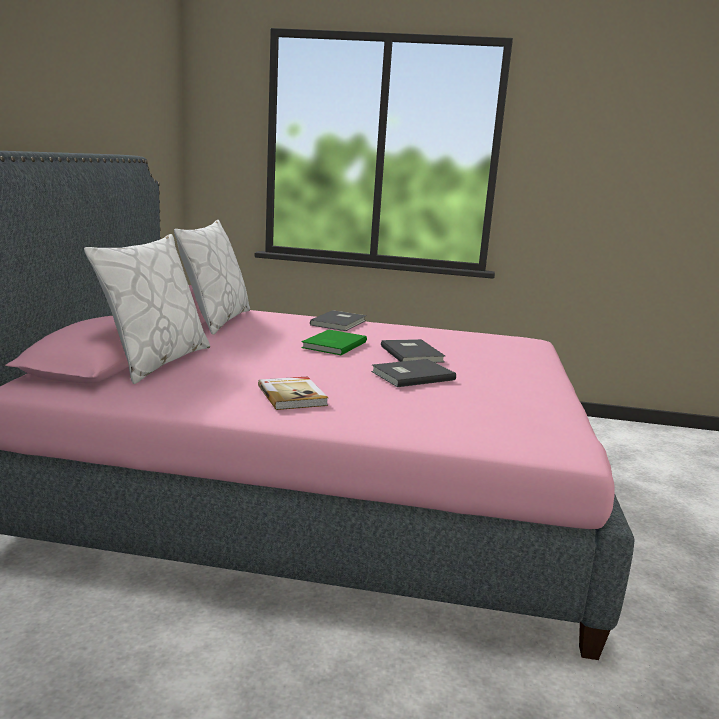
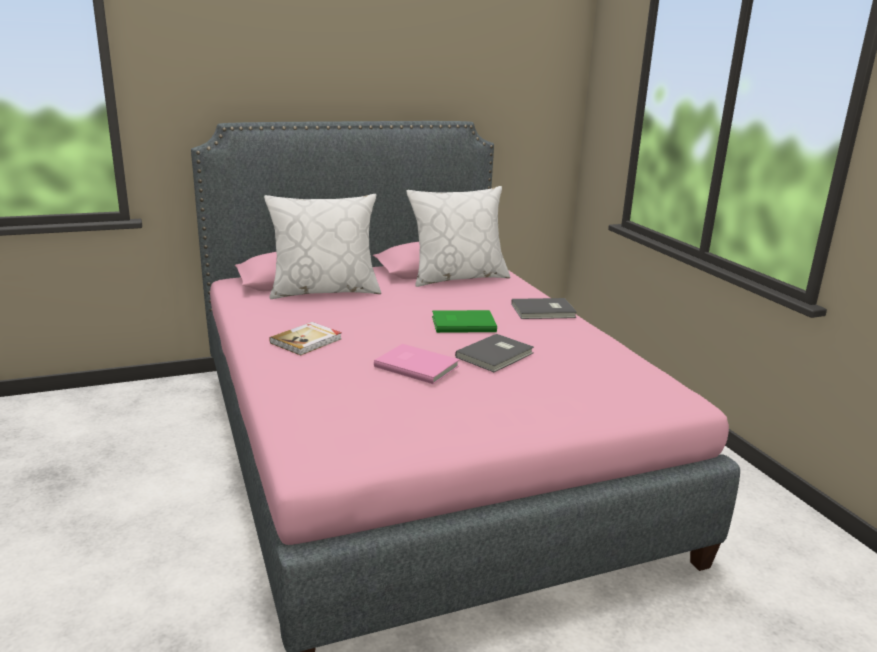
camera: 60 degrees right, 5 degrees up
grey book [371,359,456,387] -> pink book [374,344,460,384]

